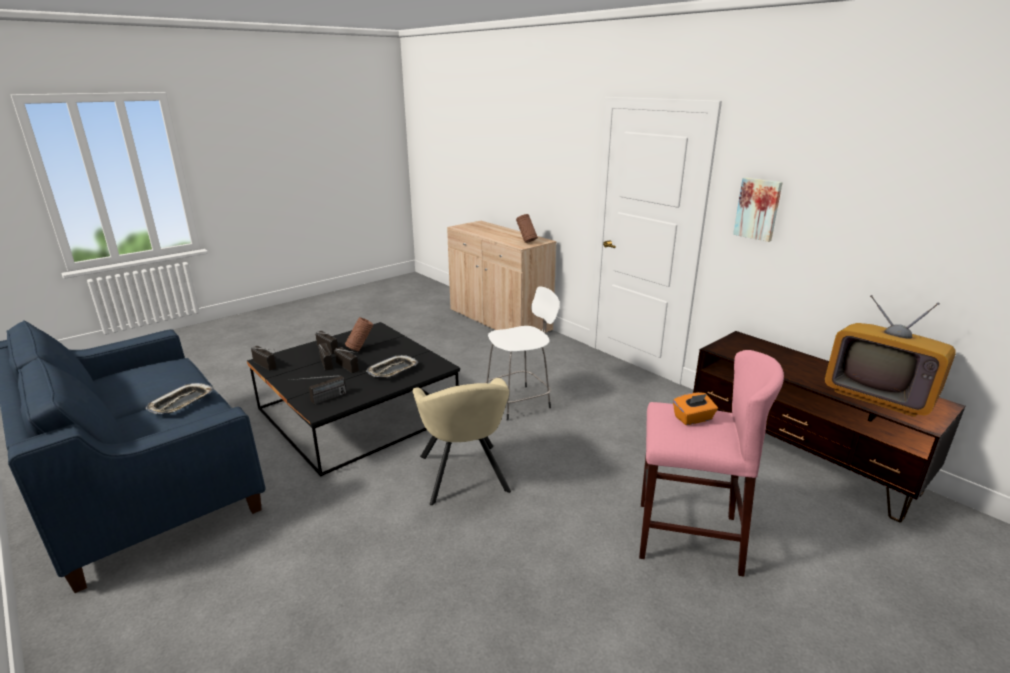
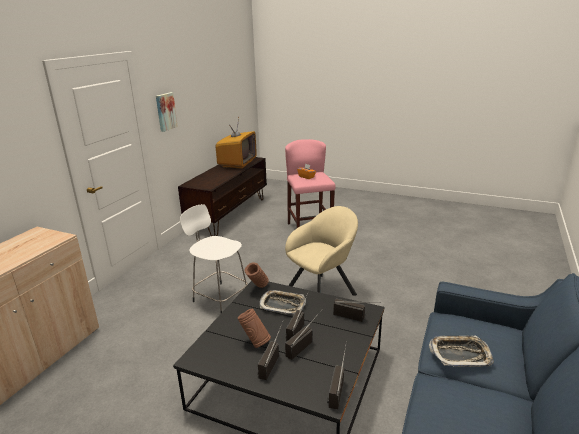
camera: 115 degrees left, 0 degrees up
brown vase [516,214,538,243] -> brown vase moved to [244,263,269,288]

